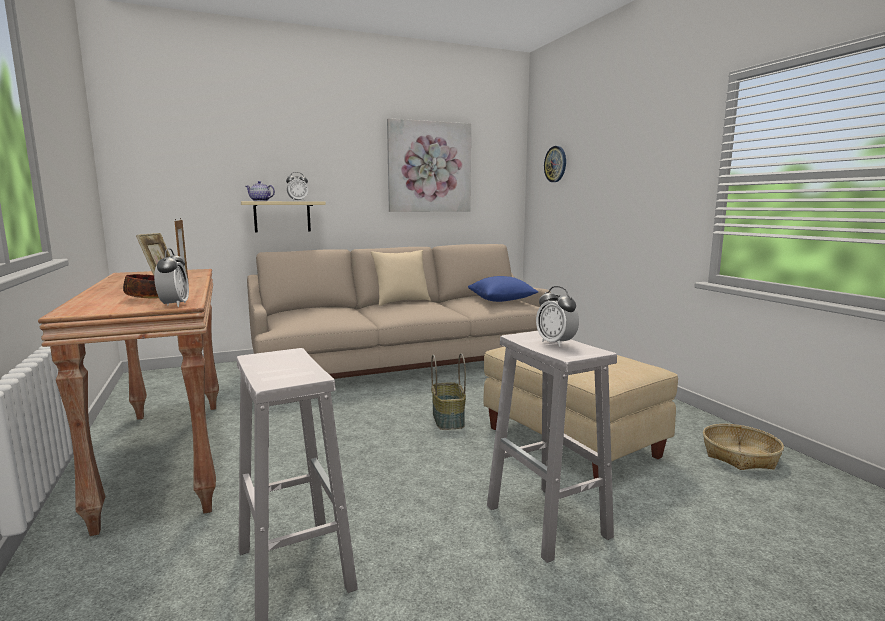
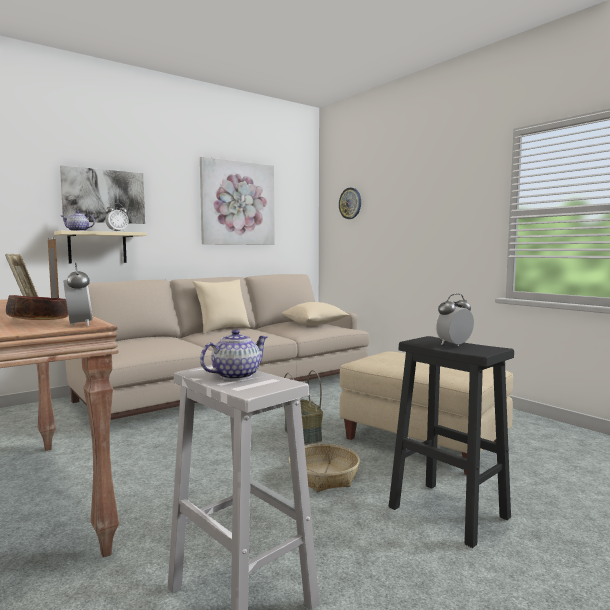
camera: 15 degrees left, 5 degrees down
blue pillow [468,276,538,302] -> beige pillow [282,302,349,325]
white stool [487,331,617,563] -> black stool [389,336,514,548]
alarm clock [536,286,579,347] -> alarm clock turned 105 degrees clockwise [436,293,474,346]
basket [703,424,784,470] -> basket moved to [289,444,360,492]
none -> picture [60,165,145,224]
none -> teapot [200,329,267,380]

